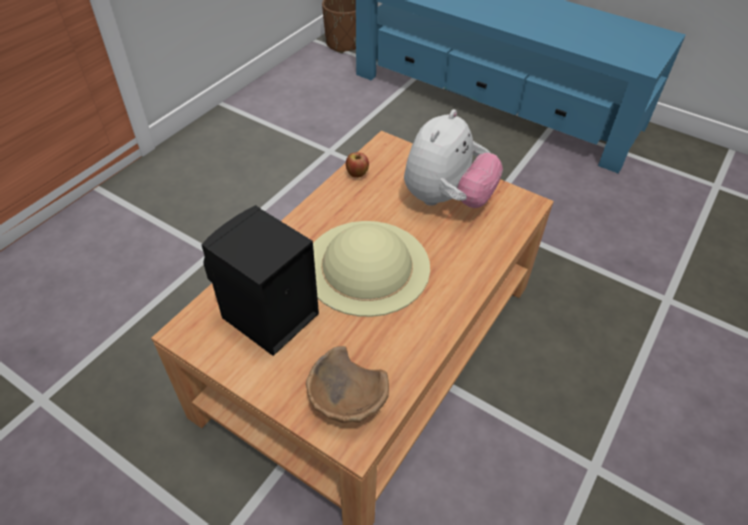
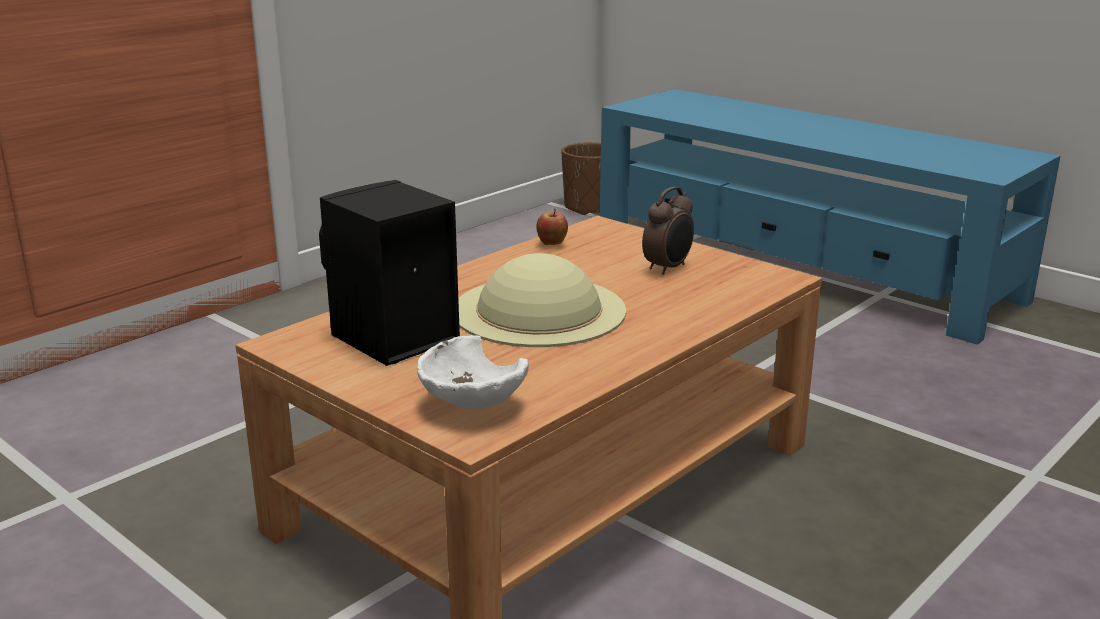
camera: 10 degrees right, 25 degrees down
brown bowl [306,346,389,423] -> white bowl [417,335,529,410]
plush toy [404,109,503,208] -> alarm clock [642,187,694,275]

